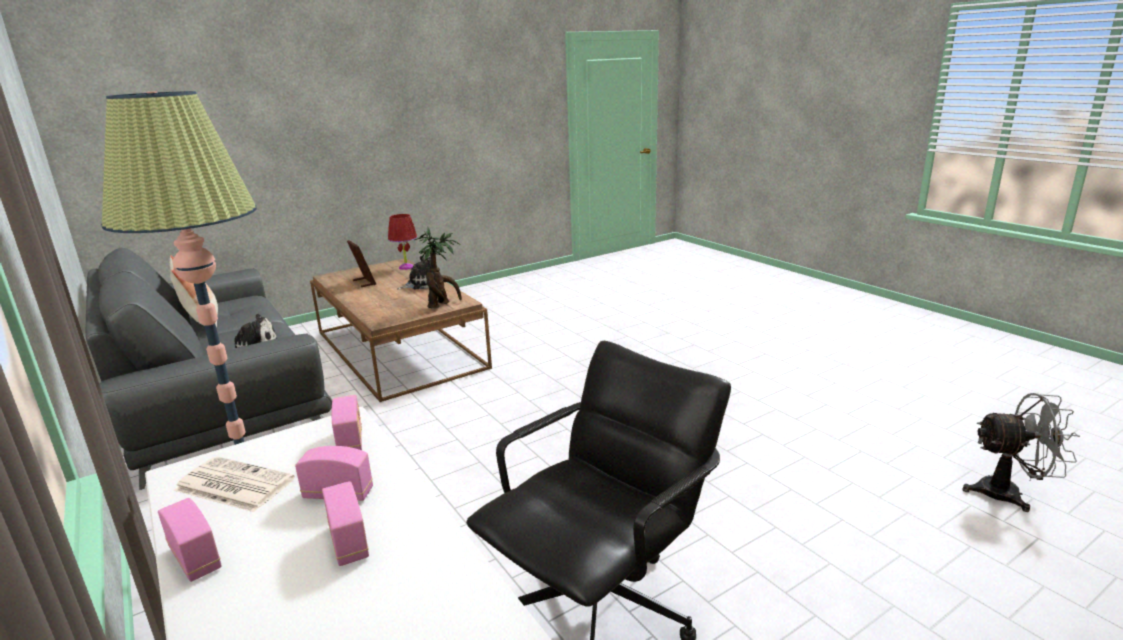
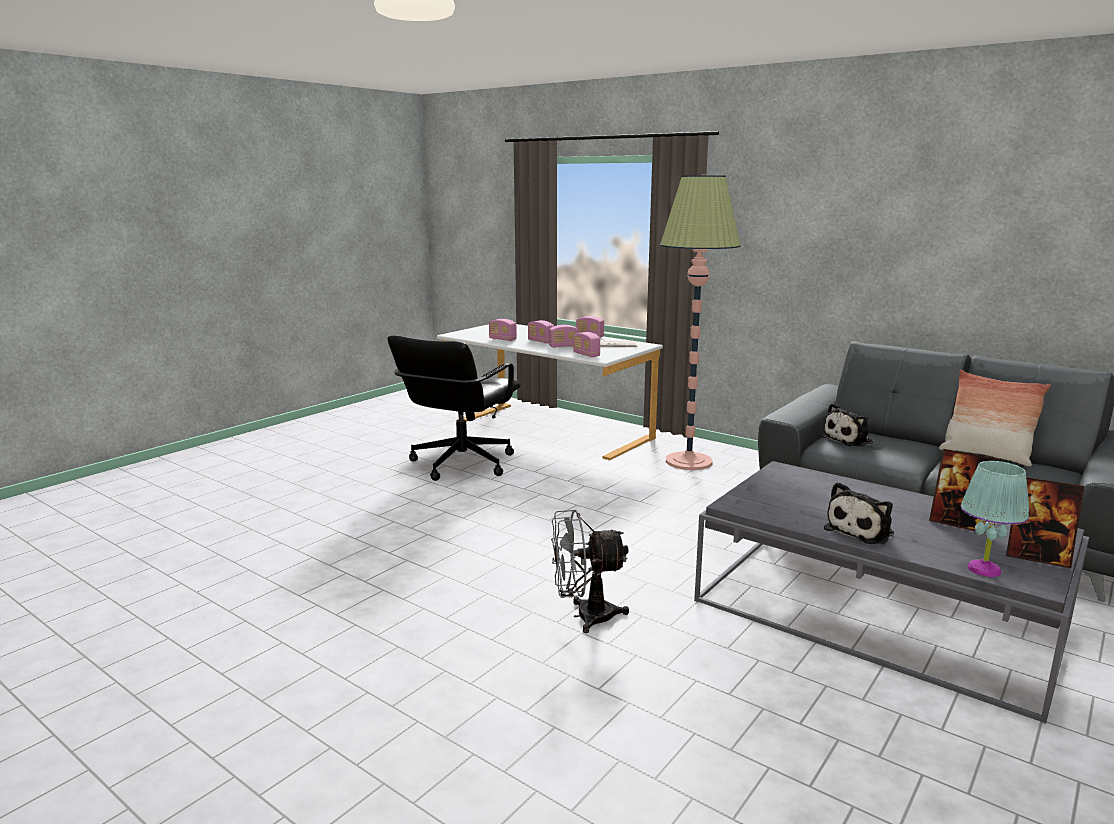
camera: 160 degrees right, 5 degrees down
brown coffee table [310,259,492,403] -> grey coffee table [694,461,1089,724]
red table lamp [388,214,417,270] -> turquoise table lamp [961,461,1029,577]
potted plant [414,227,462,308] -> none
grey fan [963,393,1080,512] -> grey fan moved to [551,510,629,633]
none -> radio [489,319,517,341]
none -> picture frame [1006,477,1084,568]

